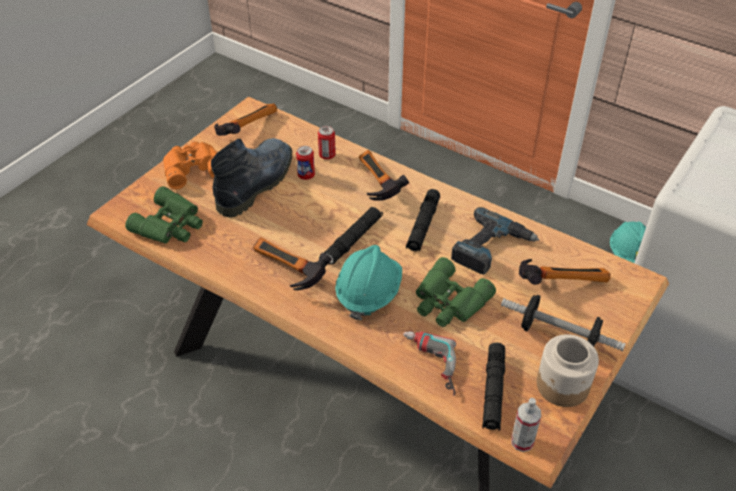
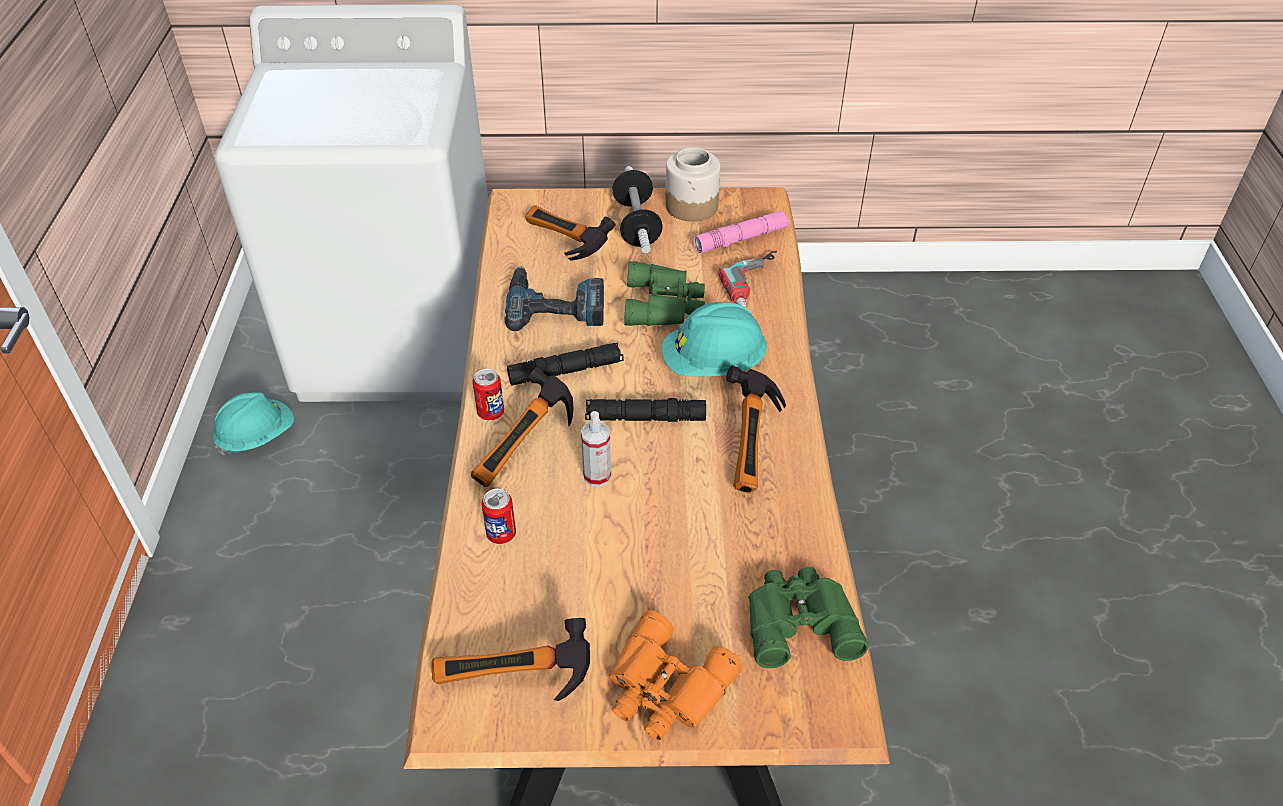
camera: 125 degrees left, 0 degrees up
boot [211,138,292,217] -> none
can [296,146,315,180] -> can moved to [473,369,504,420]
black flashlight [482,343,505,431] -> pink flashlight [693,210,790,253]
spray bottle [511,398,541,452] -> spray bottle moved to [581,411,611,487]

